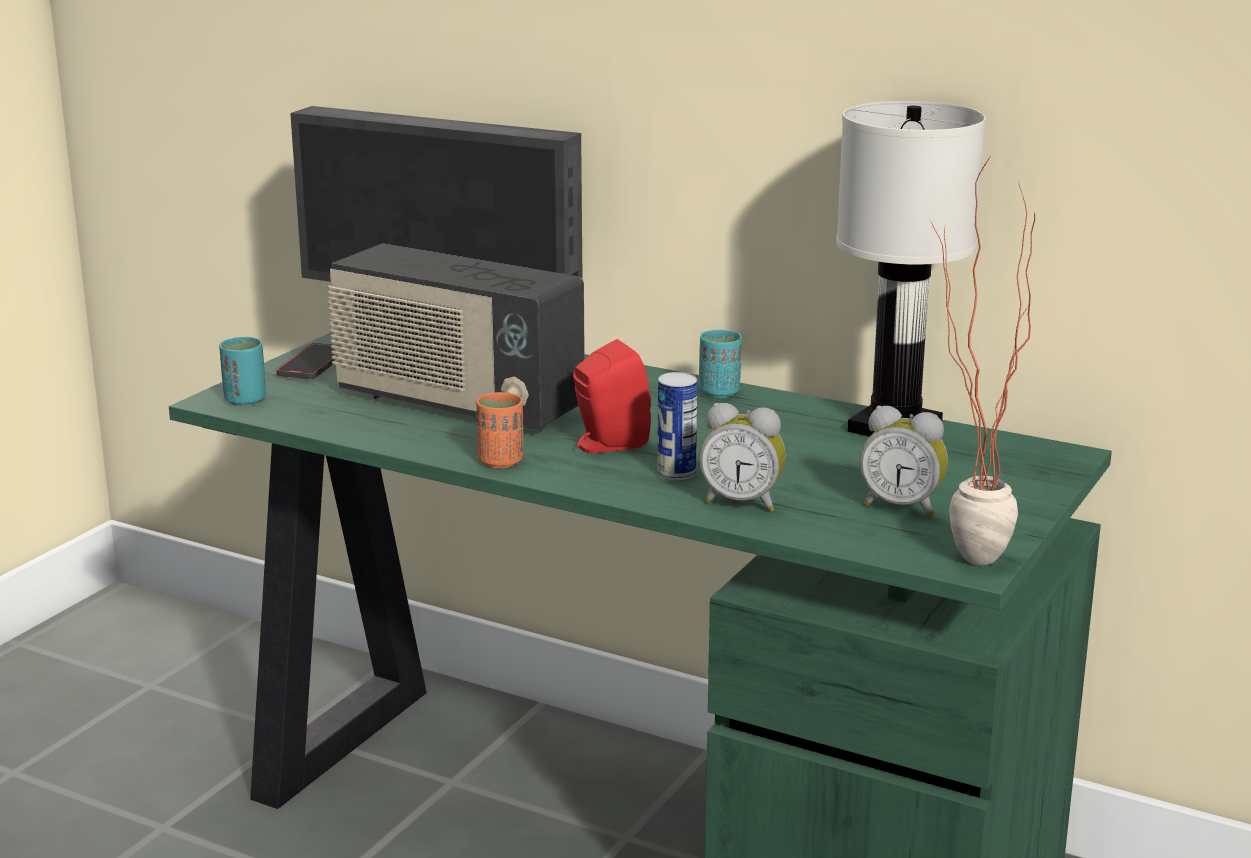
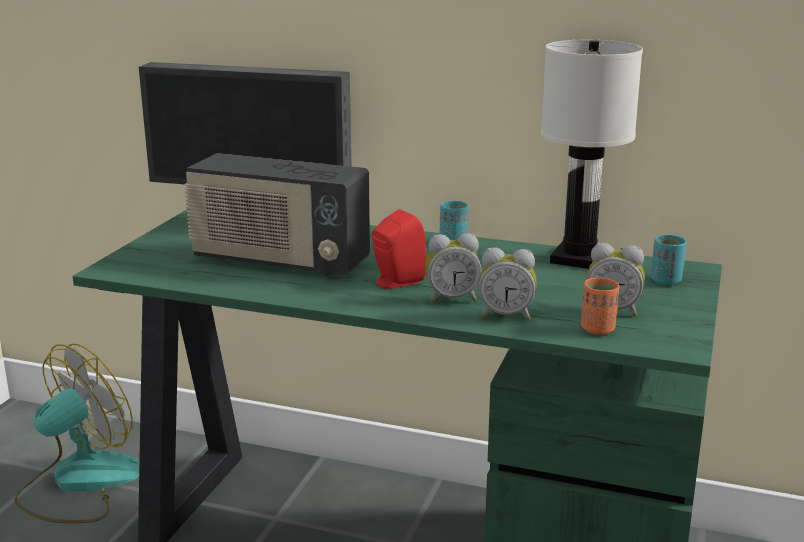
camera: 10 degrees left, 0 degrees up
turquoise cup [219,337,266,406] -> turquoise cup moved to [651,235,687,285]
phone [276,343,335,379] -> none
orange cup [476,392,523,468] -> orange cup moved to [581,278,620,335]
can [657,372,697,480] -> alarm clock [425,233,482,303]
potted plant [930,157,1035,566] -> none
none -> fan [14,344,139,523]

